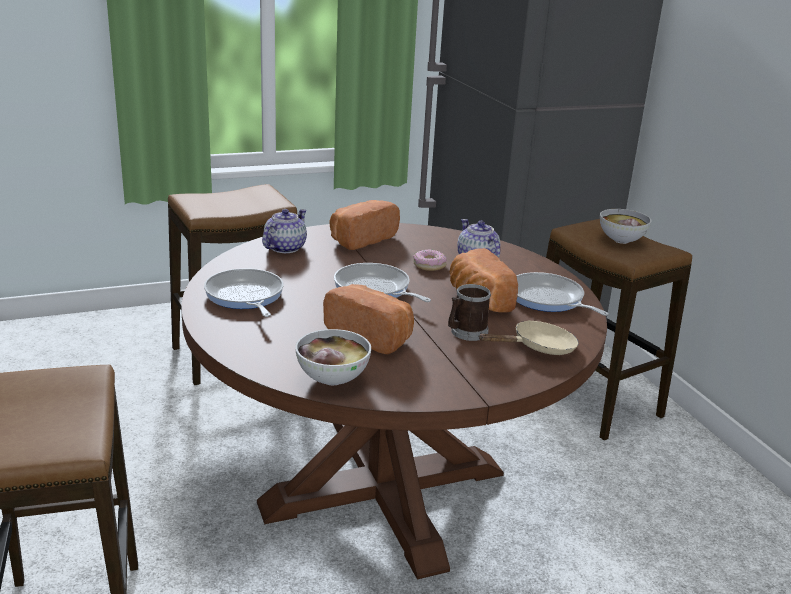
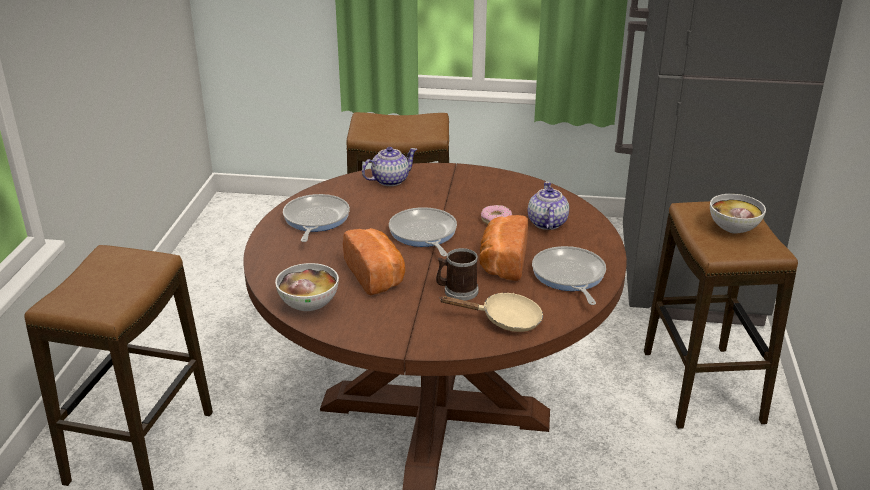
camera: 30 degrees right, 5 degrees up
bread [329,200,400,250] -> none

